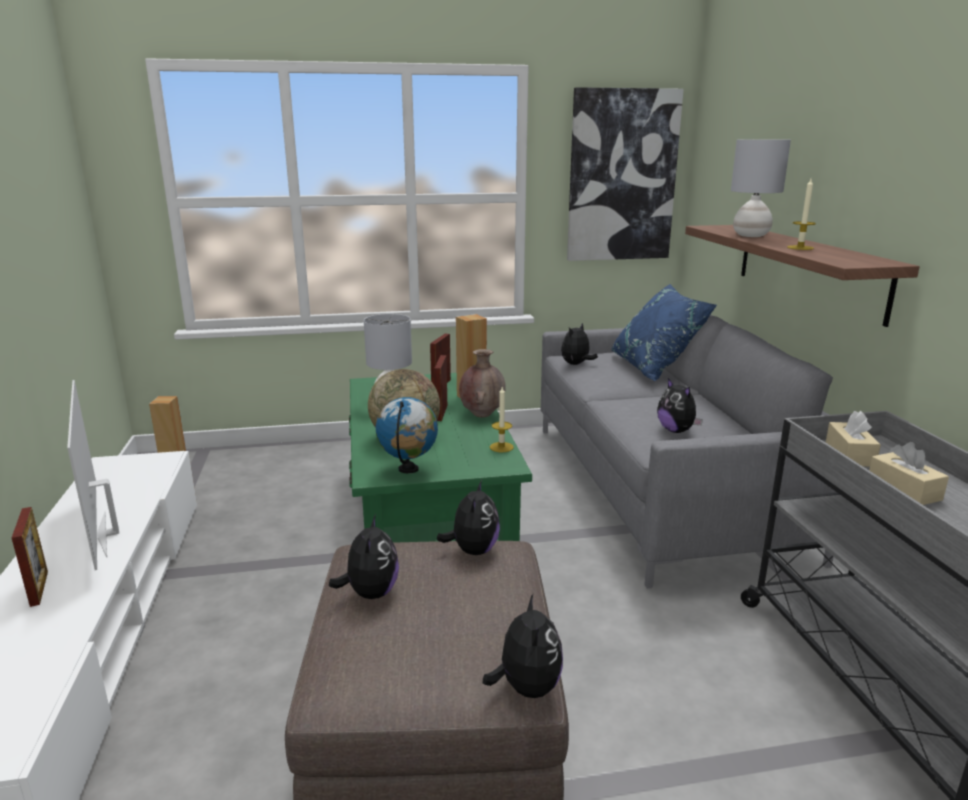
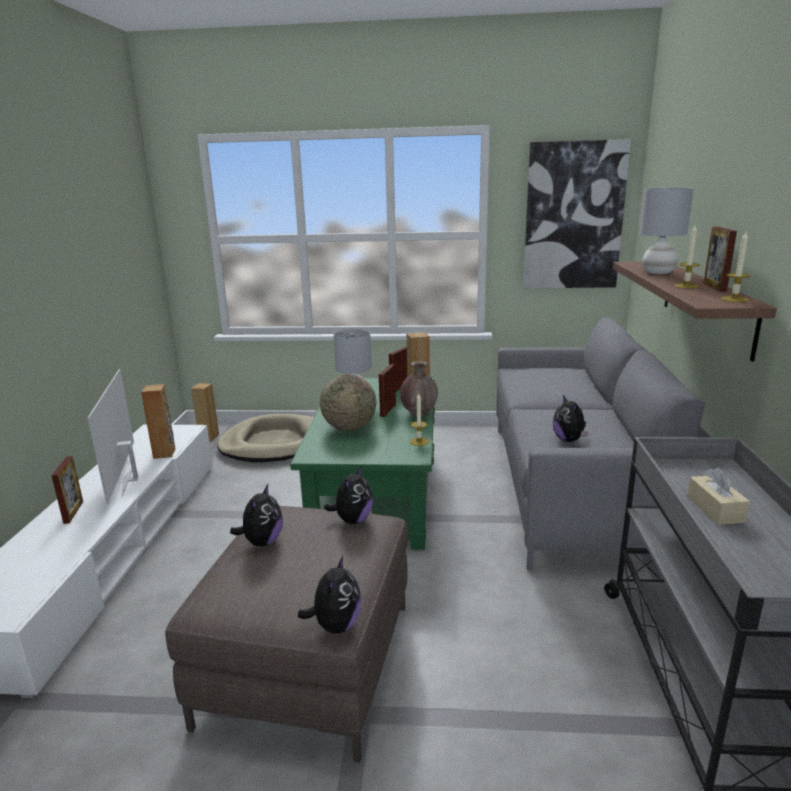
camera: 15 degrees right, 0 degrees up
globe [376,397,438,473] -> none
plush toy [561,323,598,365] -> none
blue pillow [612,284,717,381] -> none
beige tissue box [826,411,881,467] -> none
none -> brown speaker [141,384,175,459]
none -> beige dog bed [217,414,314,462]
none -> picture frame [704,227,737,292]
none -> candle [721,232,751,302]

